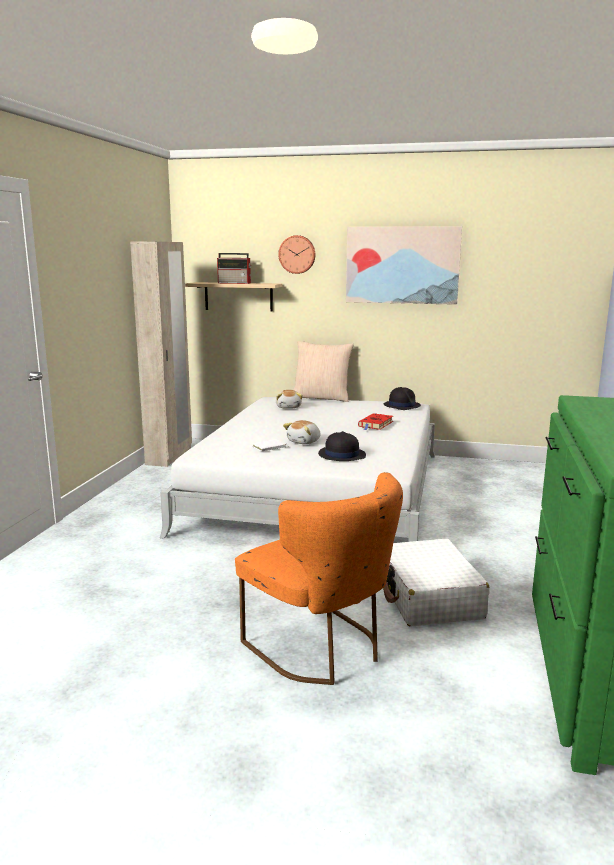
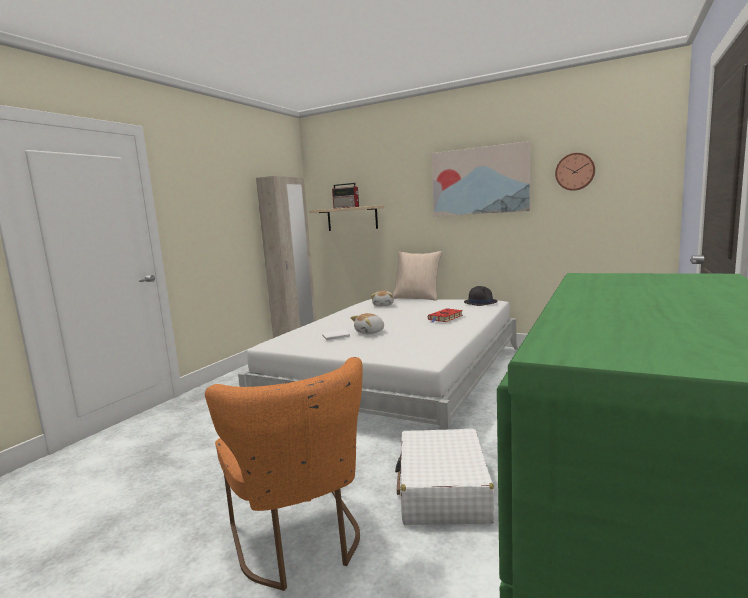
camera: 15 degrees right, 5 degrees down
wall clock [278,235,315,274] -> wall clock moved to [555,153,595,191]
black hat [318,431,366,461] -> none

